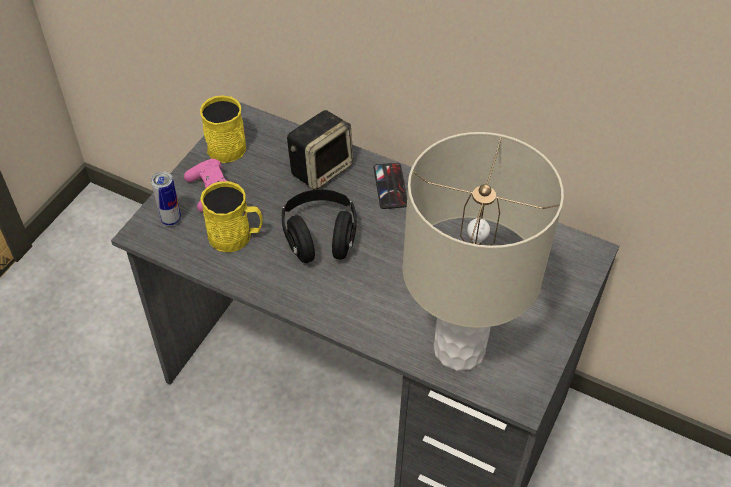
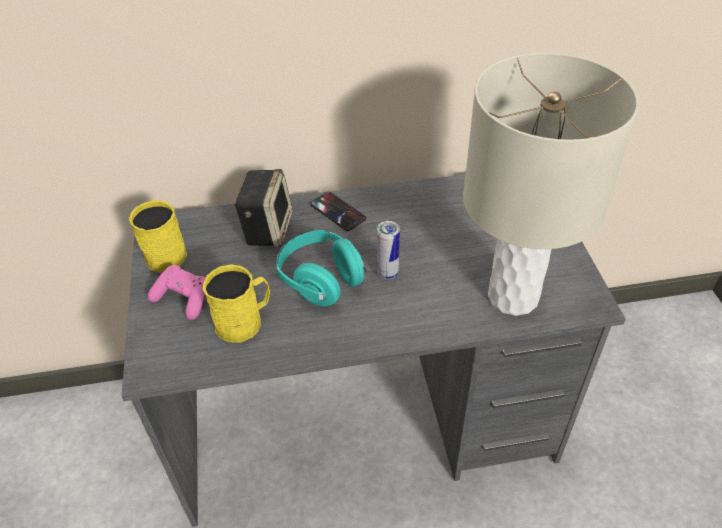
camera: 35 degrees left, 5 degrees down
can [151,171,181,226] -> can moved to [377,221,400,280]
black headphones [282,189,357,263] -> turquoise headphones [276,230,367,307]

